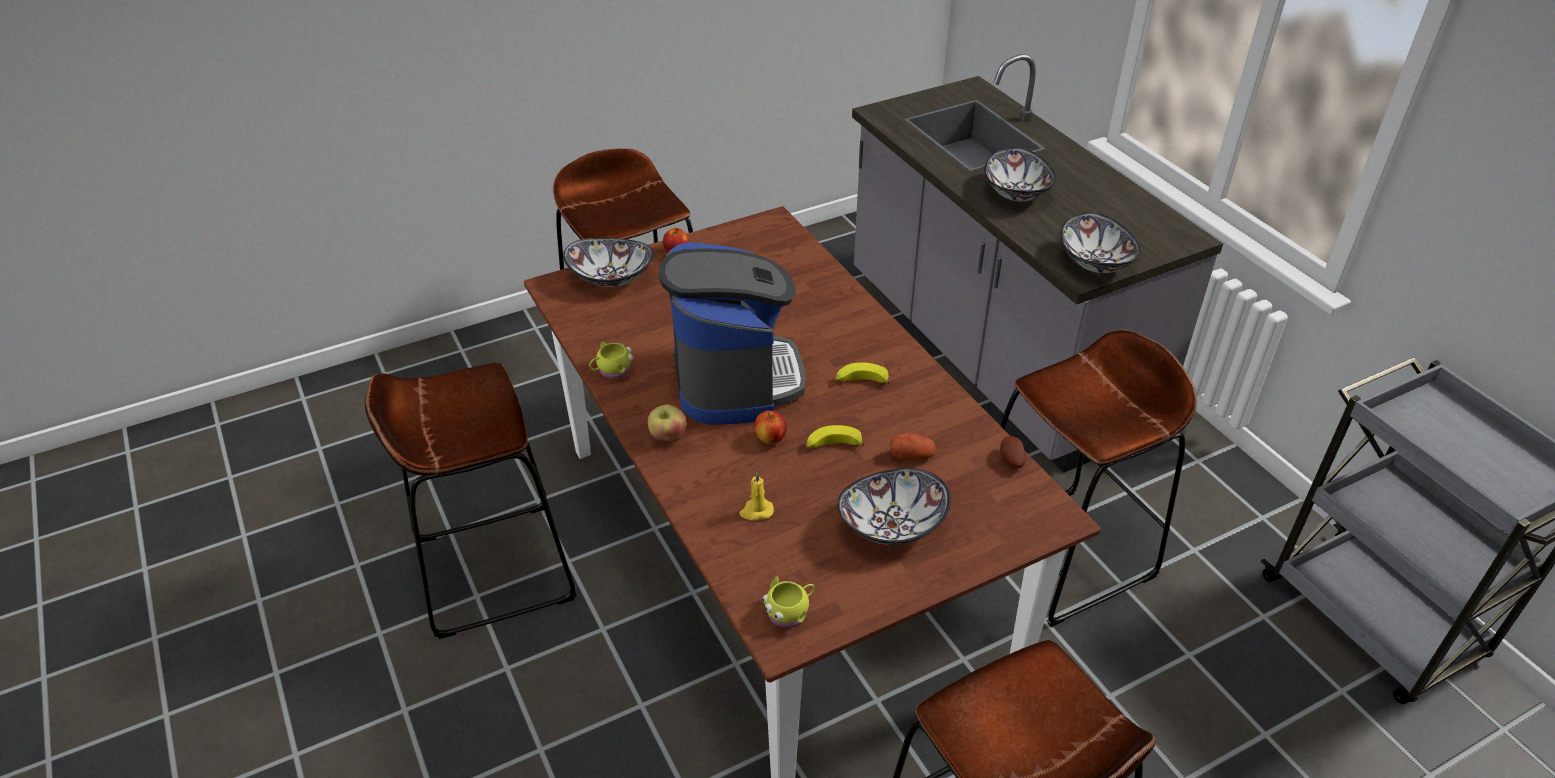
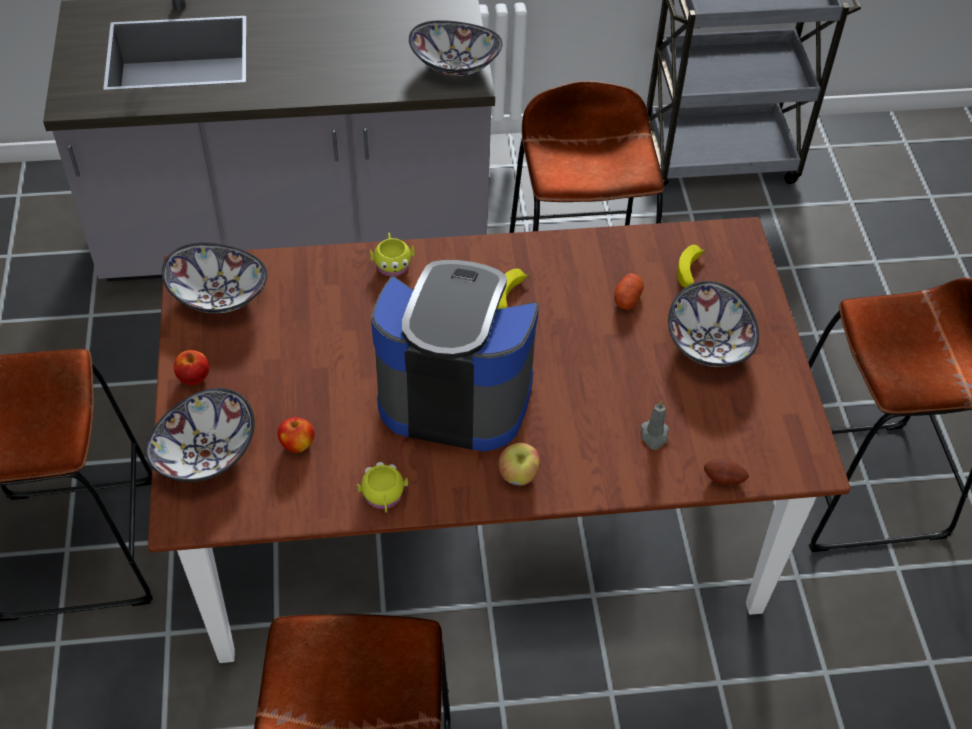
camera: 70 degrees left, 10 degrees up
yellow candle [739,472,774,521] -> grey candle [641,400,669,450]
apple [755,410,787,444] -> apple moved to [277,417,314,453]
yellow mug [762,576,815,628] -> yellow mug moved to [370,233,414,277]
banana [806,425,864,448] -> banana moved to [677,245,706,288]
bowl [984,147,1056,202] -> bowl moved to [162,242,267,313]
potato [1000,436,1026,468] -> potato moved to [704,459,749,485]

